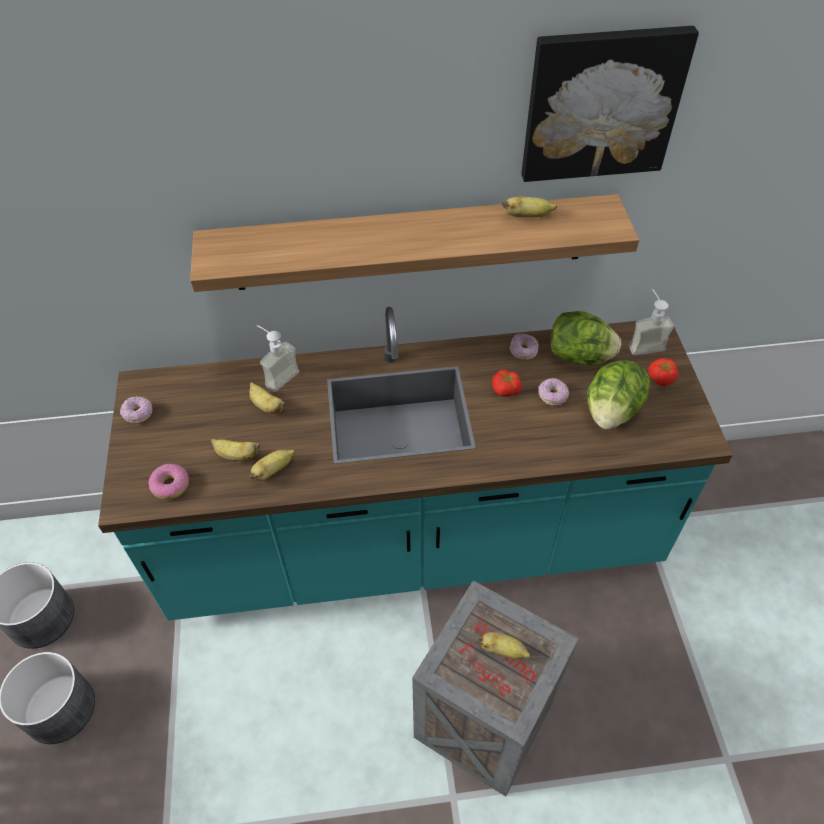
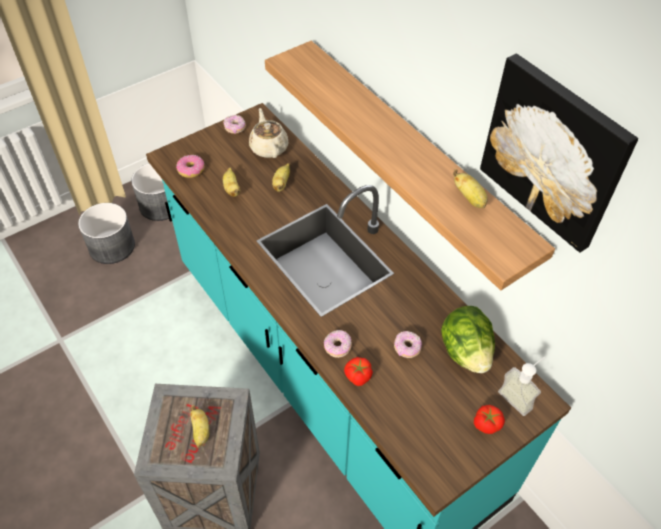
camera: 60 degrees right, 0 degrees up
banana [250,450,295,481] -> none
soap dispenser [257,325,299,392] -> none
tomato [492,370,522,397] -> tomato moved to [344,357,373,386]
donut [510,334,538,360] -> donut moved to [324,330,352,358]
lettuce [587,360,650,429] -> none
none -> beige teapot [249,108,289,158]

